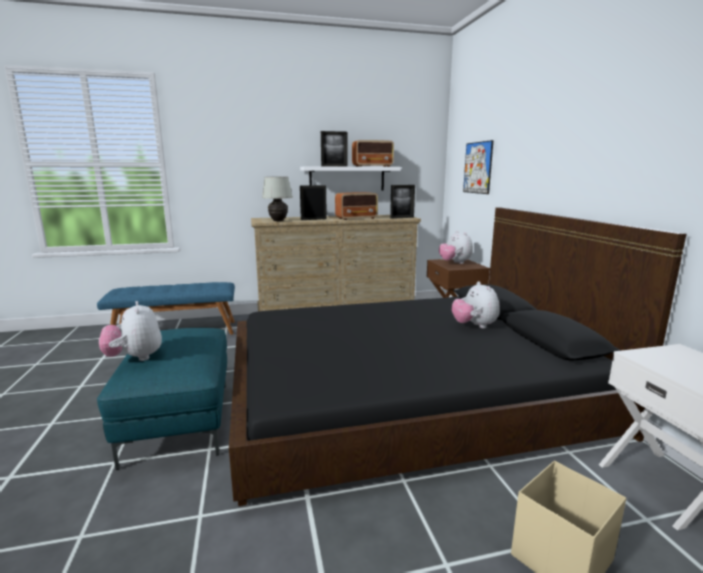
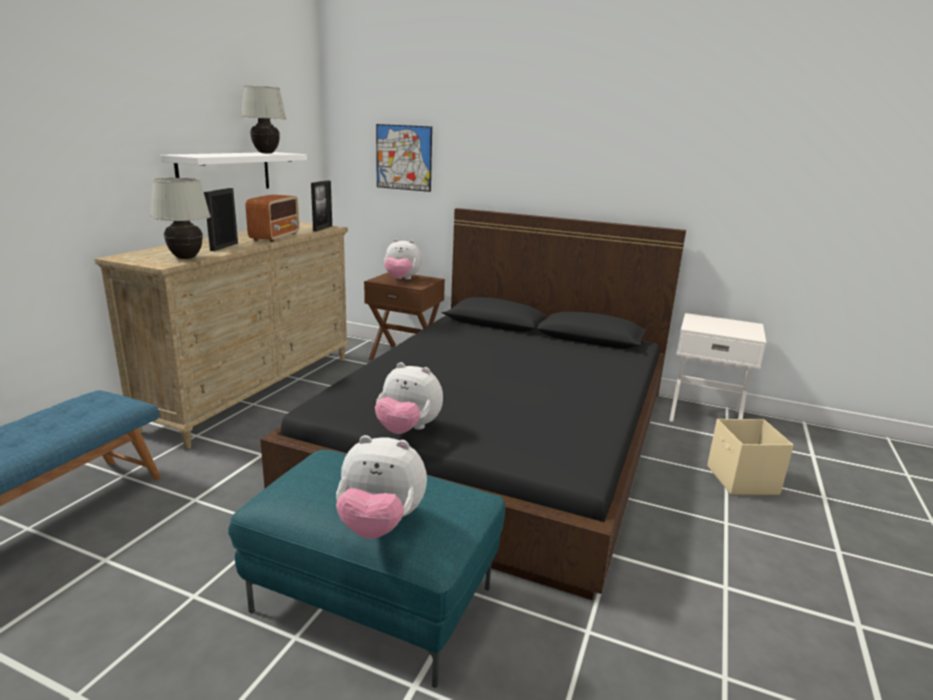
camera: 55 degrees left, 5 degrees up
picture frame [321,131,348,167] -> none
radio [352,140,394,167] -> white table lamp [241,86,287,153]
plush toy [452,282,499,328] -> plush toy moved to [375,362,443,434]

